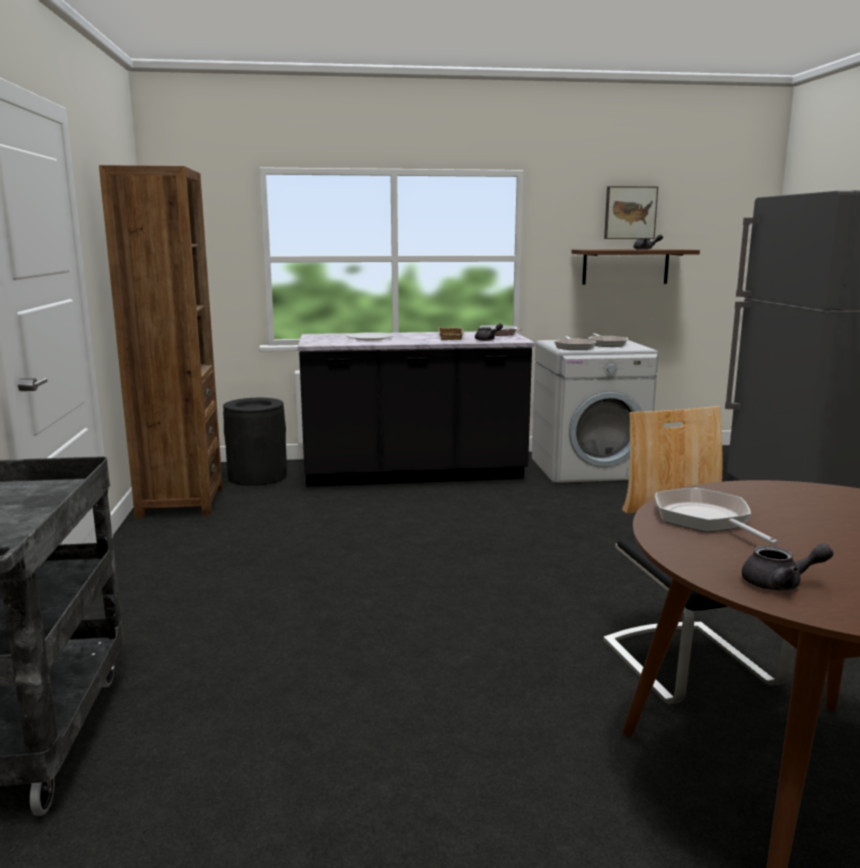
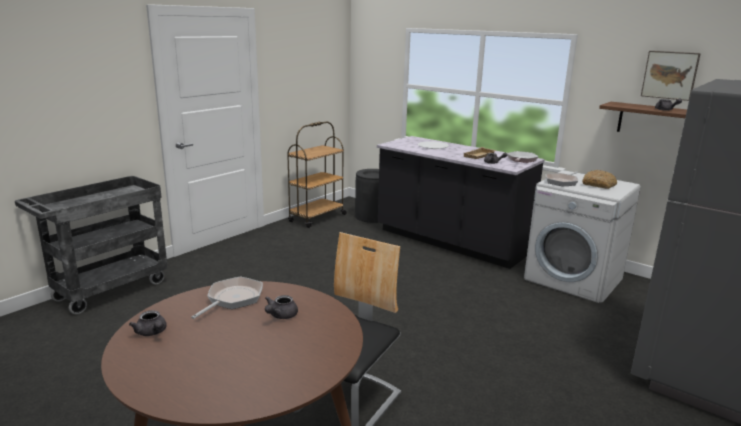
camera: 45 degrees right, 5 degrees up
brown bookcase [99,165,223,518] -> brown cart [287,122,347,228]
frying pan [588,333,628,347] -> bread [582,170,617,189]
none -> grey teapot [265,295,298,319]

